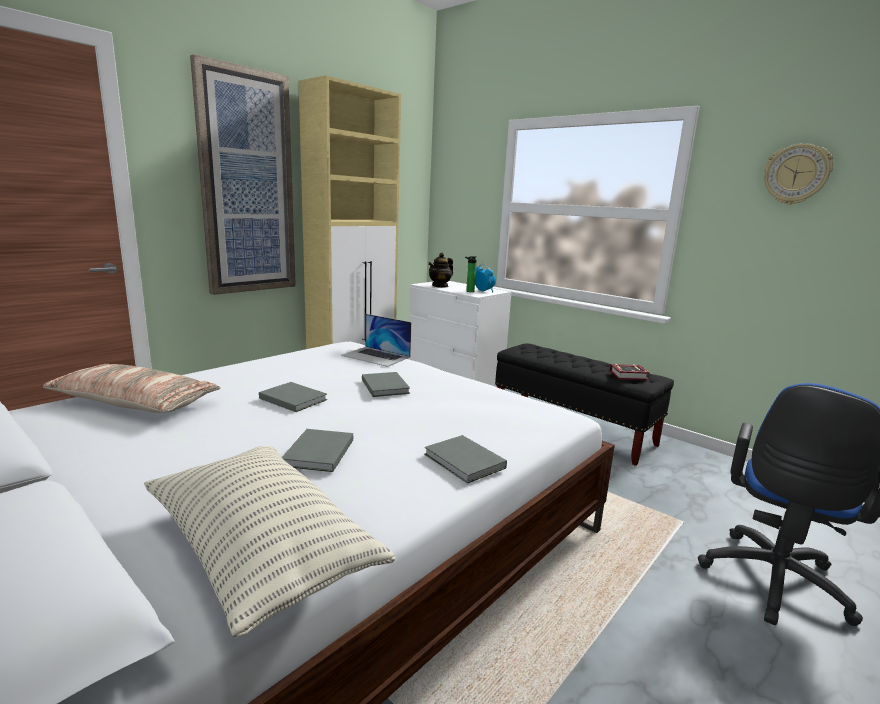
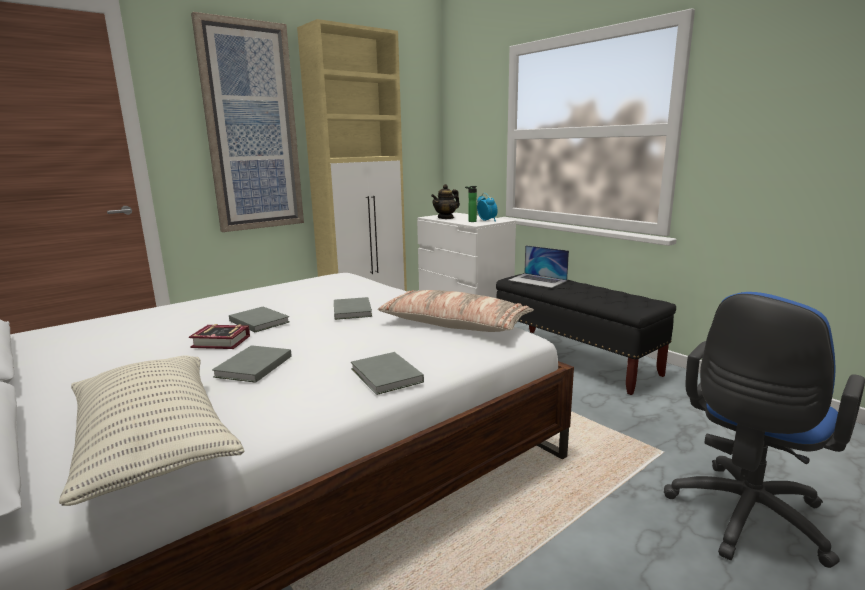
camera: 10 degrees right, 0 degrees up
pillow [43,364,221,413] -> pillow moved to [378,290,534,332]
laptop [341,314,411,367] -> laptop moved to [509,245,569,288]
book [610,364,650,380] -> book moved to [189,324,250,349]
wall clock [764,143,833,205] -> none

